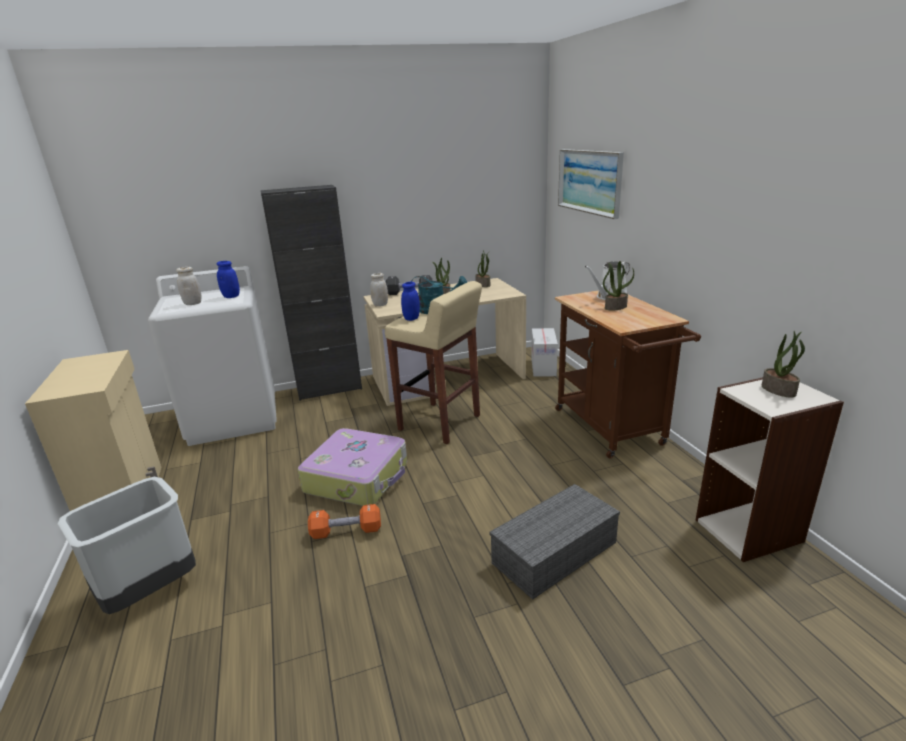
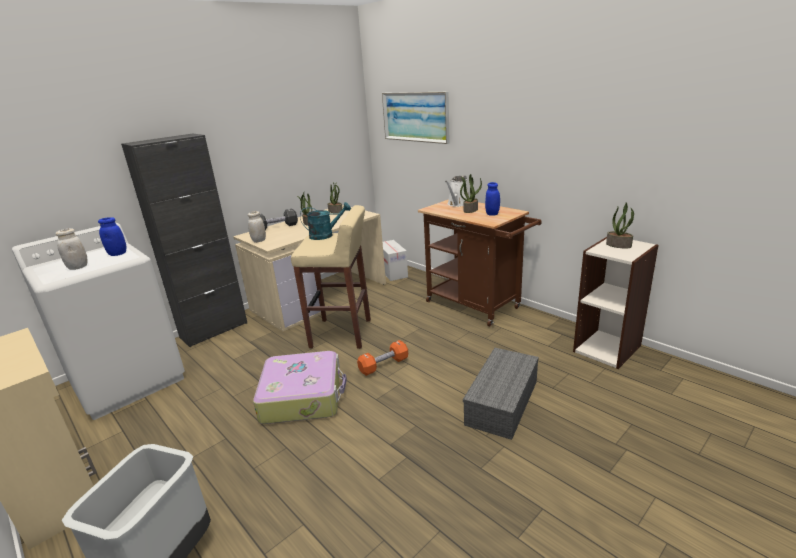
camera: 25 degrees left, 0 degrees up
orange dumbbell [308,504,381,539] -> orange dumbbell moved to [357,340,408,376]
blue jar [401,282,420,321] -> blue jar moved to [485,182,500,216]

